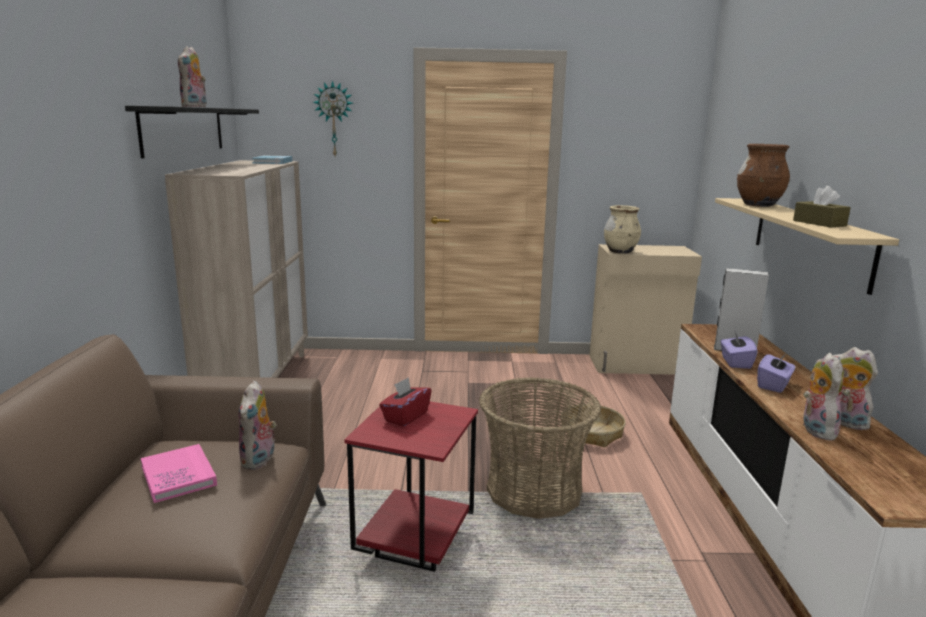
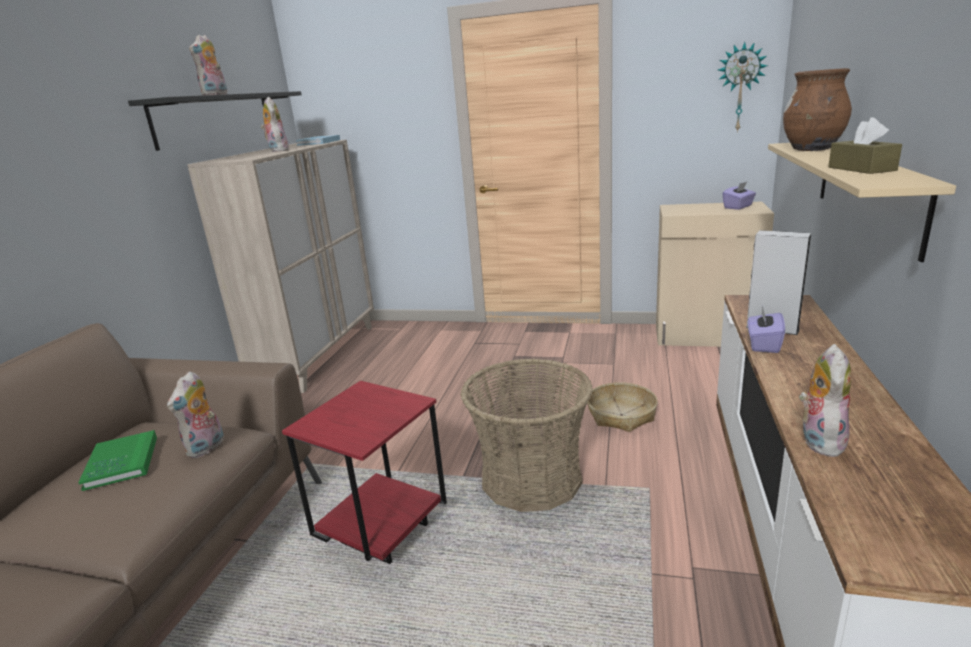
camera: 15 degrees right, 5 degrees up
pink book [141,444,217,503] -> green book [78,430,157,491]
wall clock [313,81,353,156] -> wall clock moved to [718,42,768,133]
red tissue box [379,377,432,427] -> none
beige vase [604,205,641,254] -> none
purple tissue box [757,352,795,393] -> purple tissue box moved to [723,181,756,210]
plush toy [833,347,878,430] -> plush toy moved to [260,97,290,152]

